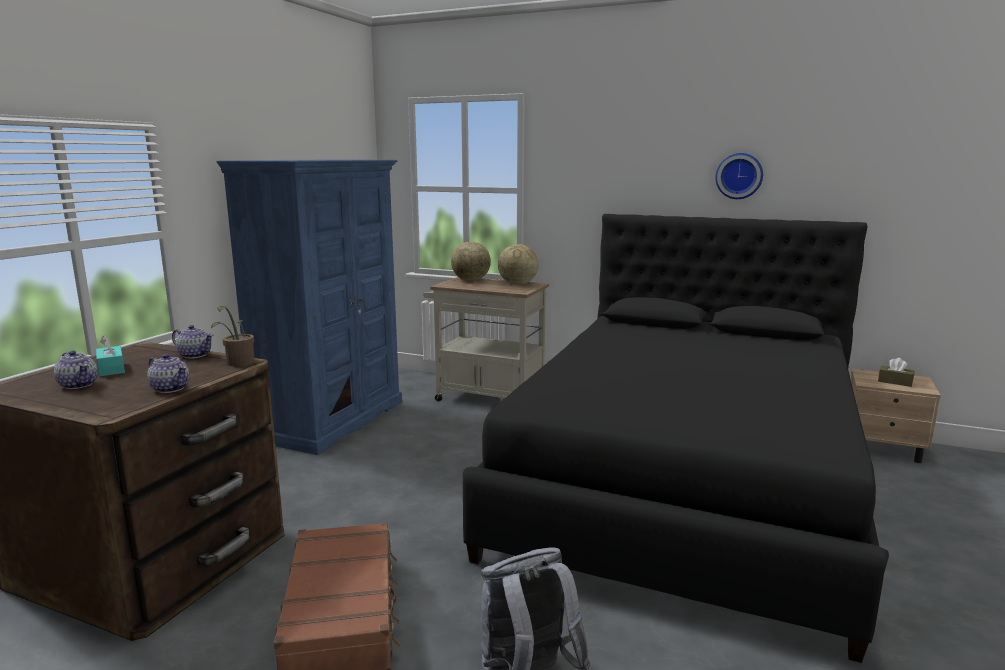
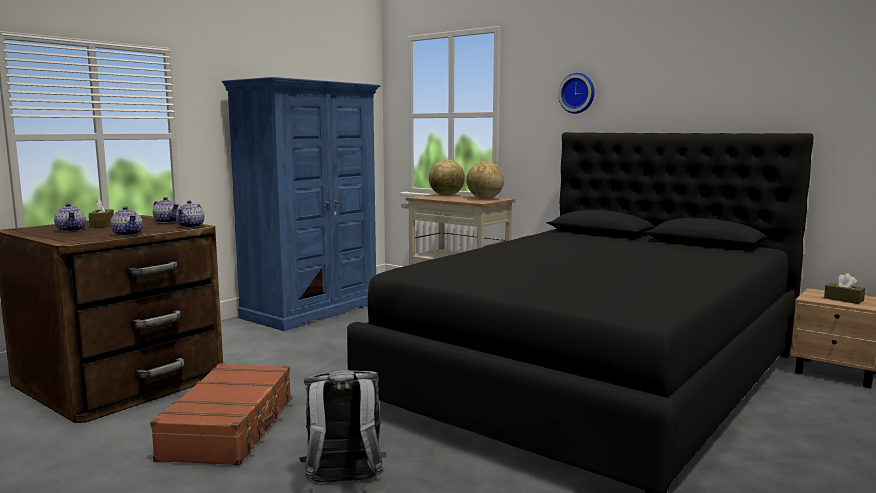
camera: 15 degrees right, 5 degrees down
turquoise tissue box [96,335,125,376] -> brown tissue box [89,198,114,228]
potted plant [211,306,255,366] -> teapot [176,200,204,228]
wall clock [715,153,763,199] -> wall clock moved to [558,73,595,114]

